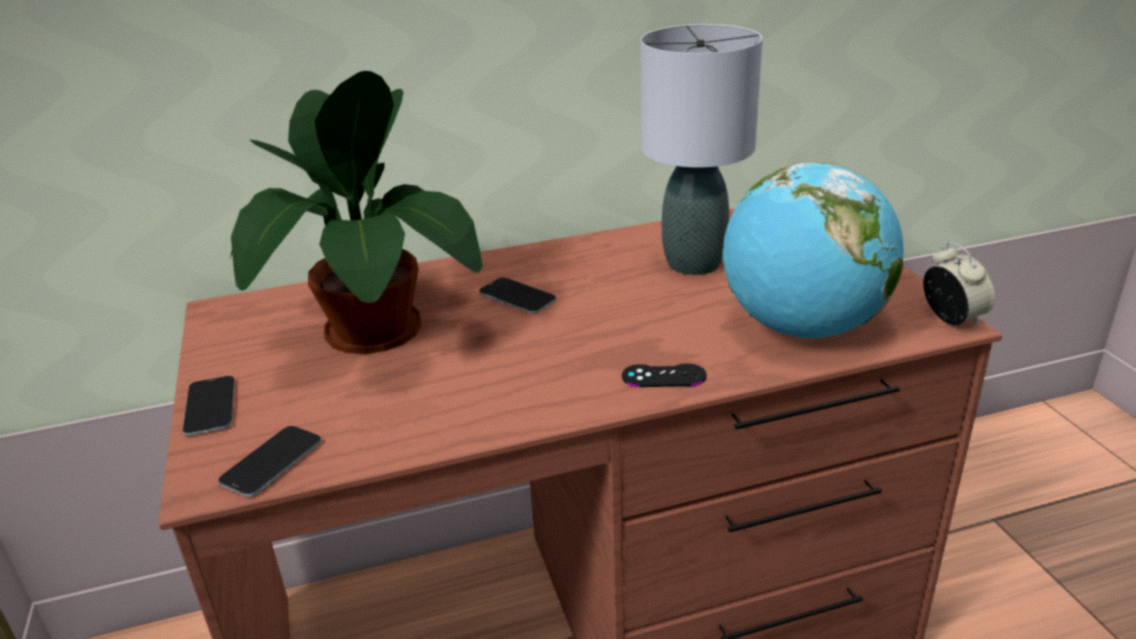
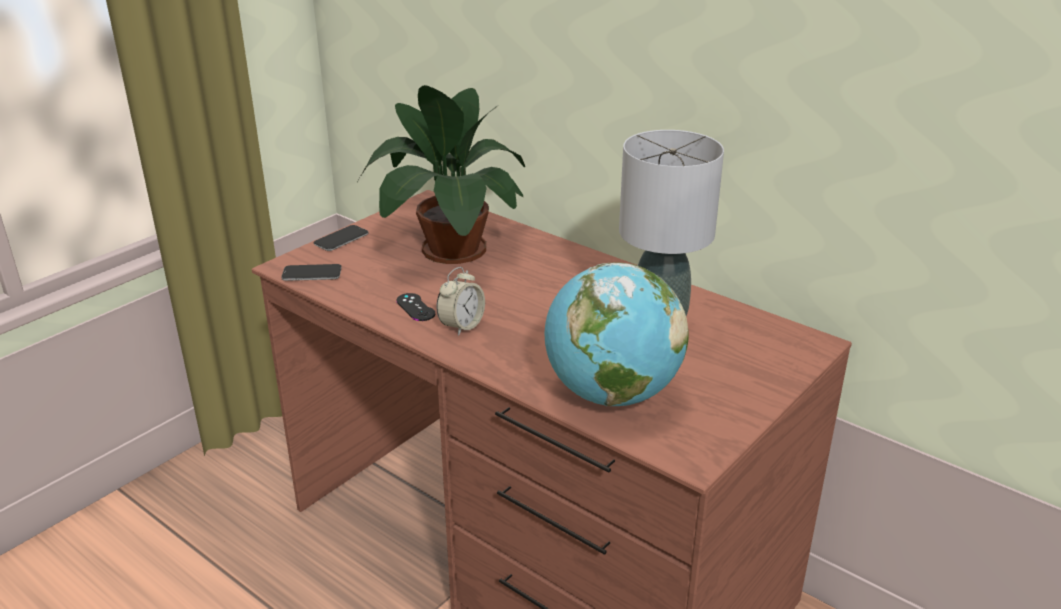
camera: 55 degrees right, 0 degrees up
phone [479,277,557,314] -> none
black game controller [622,363,706,387] -> black game controller moved to [396,293,435,321]
alarm clock [923,242,995,326] -> alarm clock moved to [437,267,485,336]

